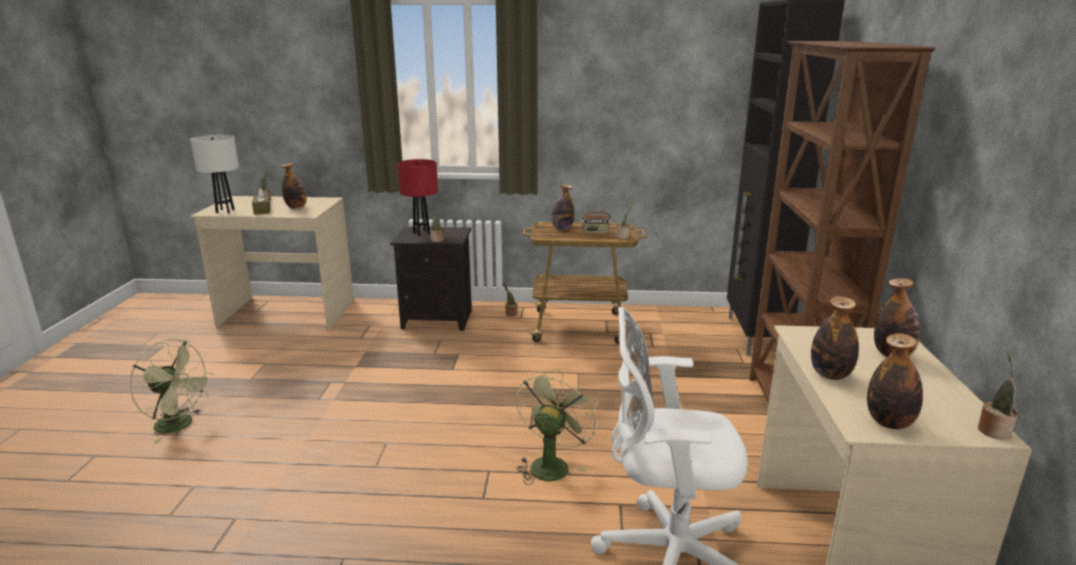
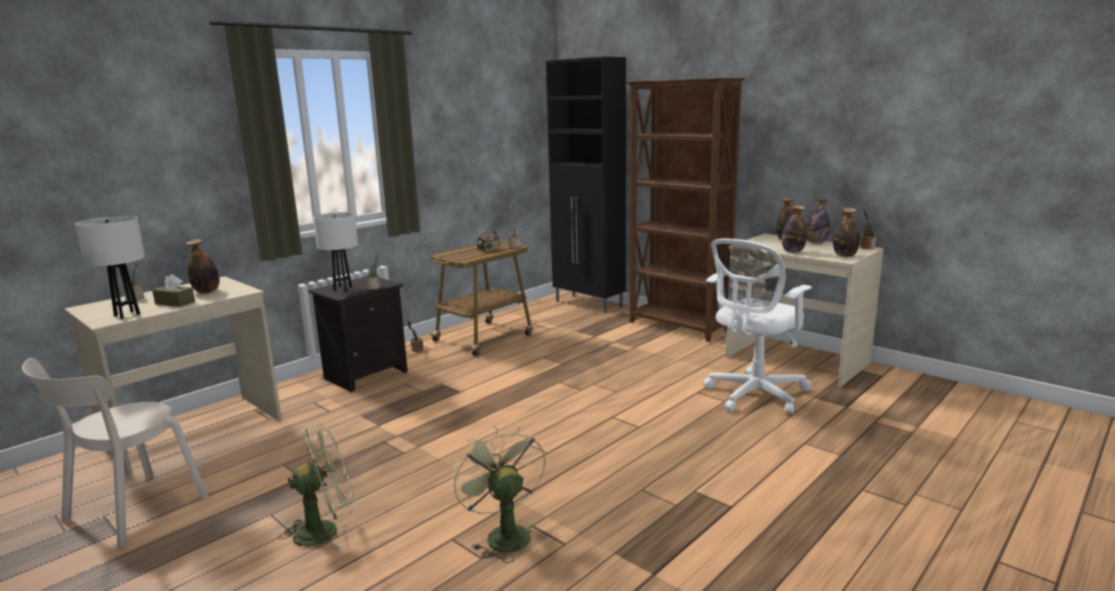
camera: 50 degrees left, 5 degrees down
red table lamp [397,159,438,236] -> white table lamp [313,212,358,290]
green fan [515,369,599,485] -> green fan moved to [452,426,545,563]
bottle [552,184,574,230] -> bottle moved to [806,199,830,243]
none -> beige chair [22,358,208,548]

